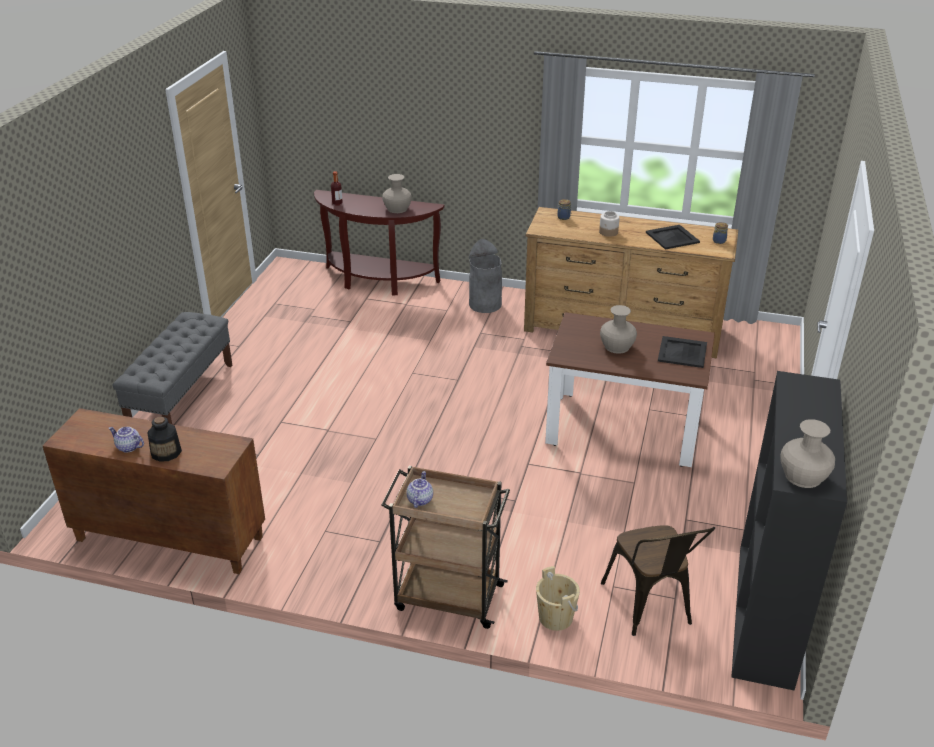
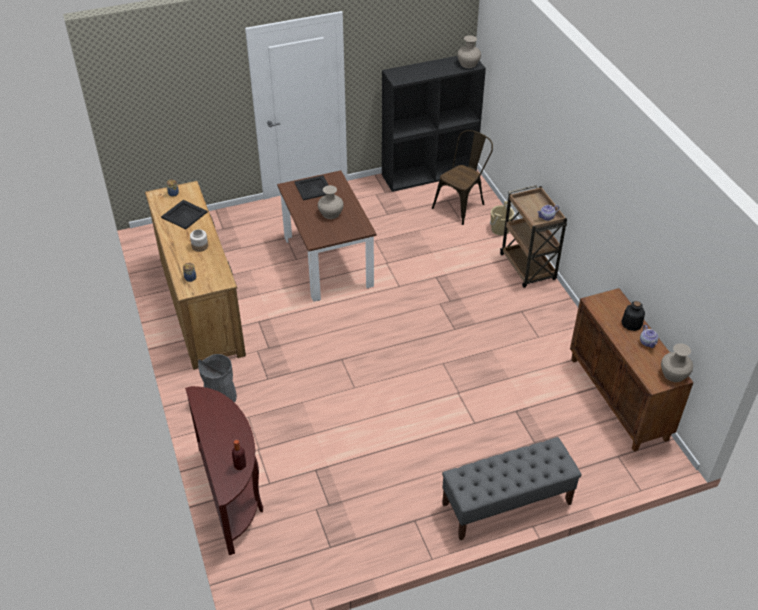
camera: 125 degrees left, 10 degrees up
beige vase [382,174,412,213] -> beige vase moved to [661,343,693,382]

